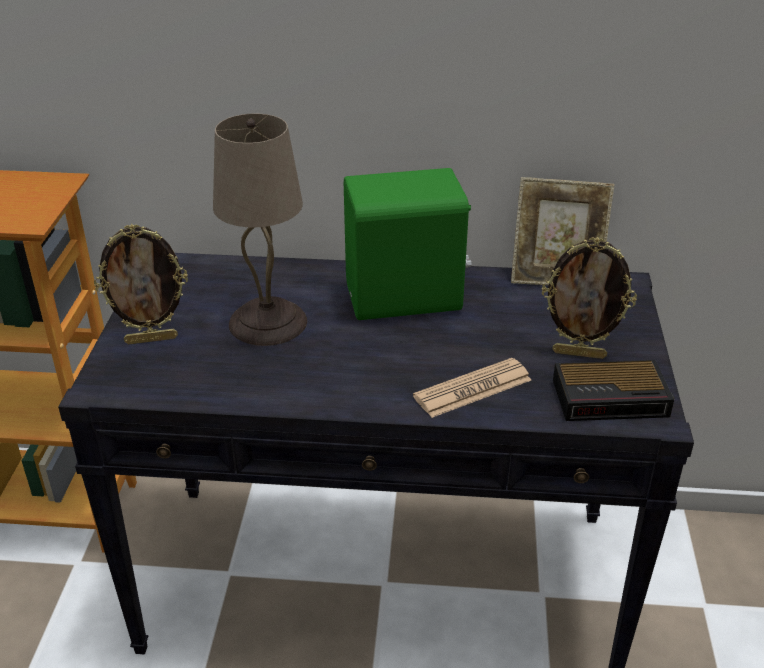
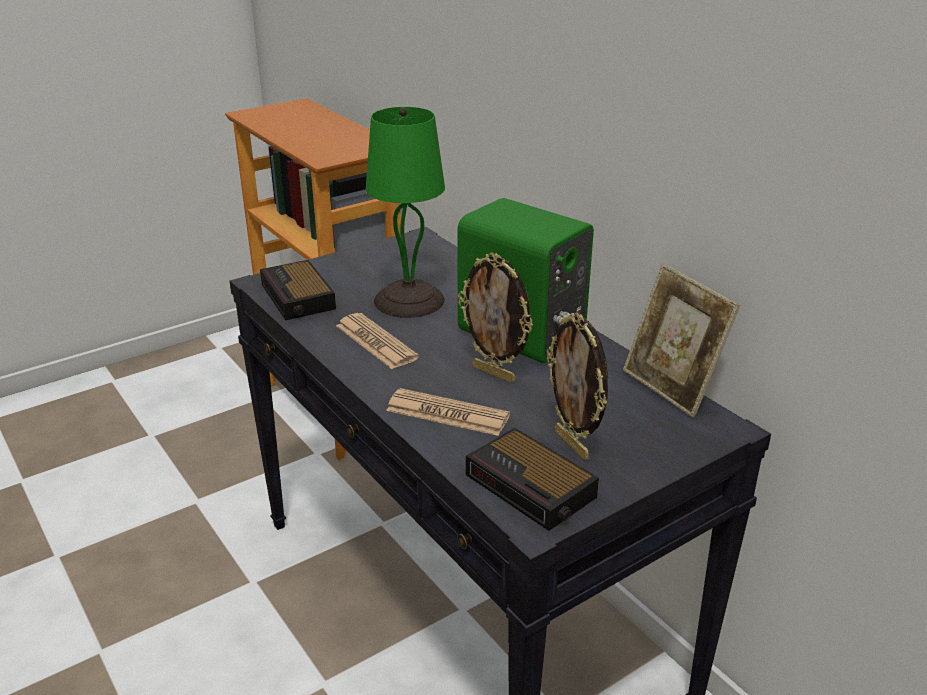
camera: 50 degrees right, 5 degrees down
picture frame [94,224,188,345] -> picture frame moved to [458,252,533,383]
beige table lamp [213,113,307,346] -> green table lamp [366,107,445,318]
none -> alarm clock [260,260,336,320]
none -> newspaper [336,313,419,369]

